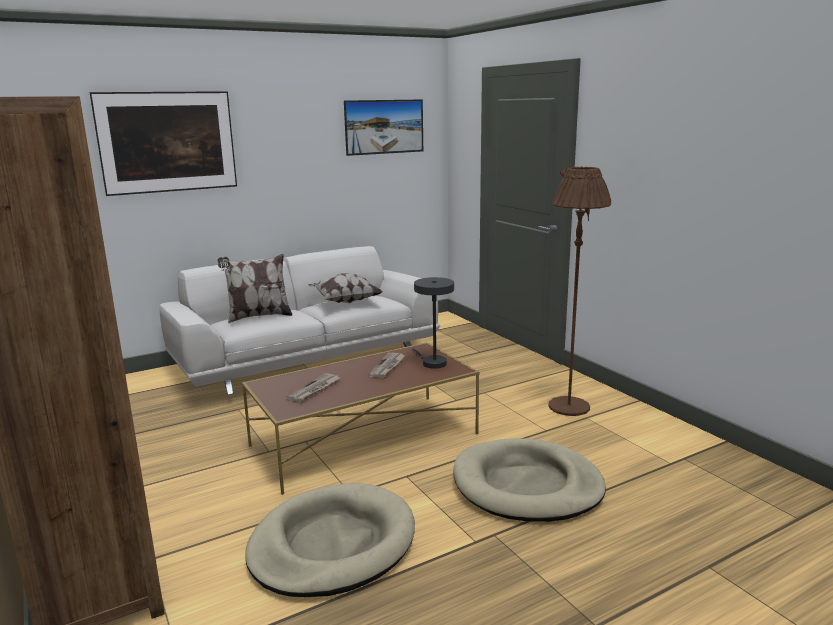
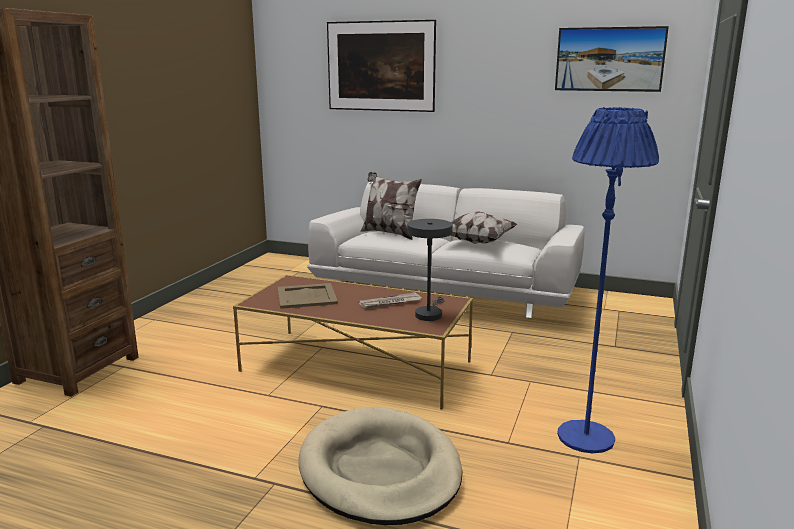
camera: 50 degrees right, 0 degrees up
beige dog bed [245,483,415,597] -> none
newspaper [287,373,340,402] -> beige tray [278,283,338,309]
brown floor lamp [548,167,611,416] -> blue floor lamp [557,107,659,453]

